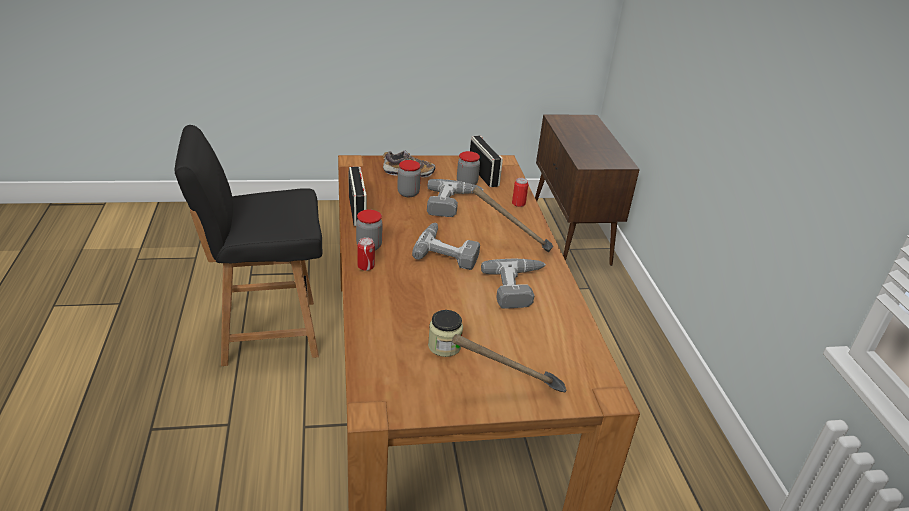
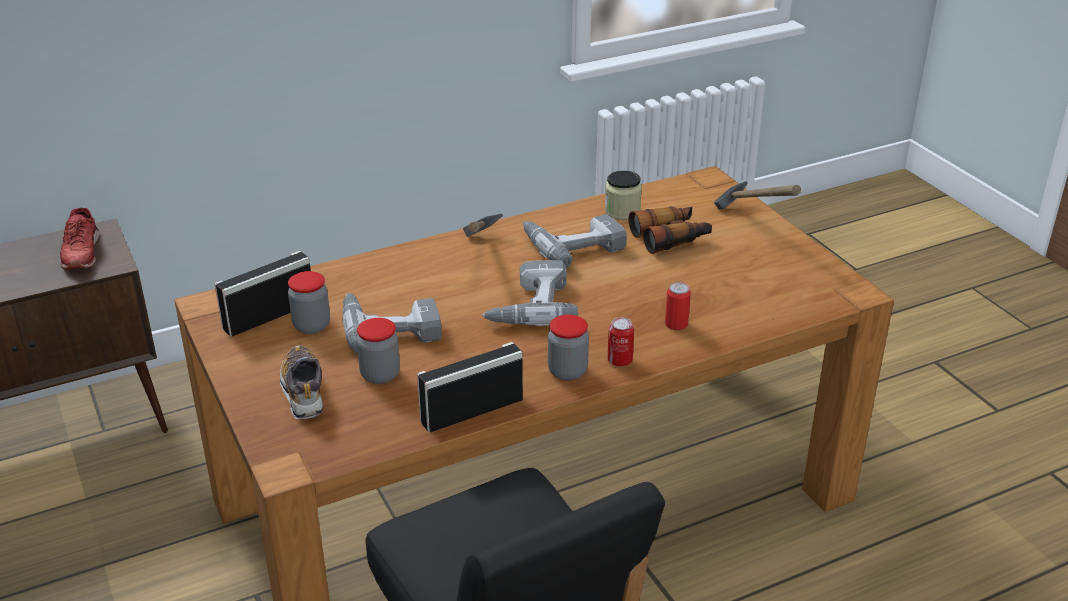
camera: 105 degrees left, 0 degrees up
jar [428,310,463,357] -> jar moved to [605,170,642,220]
can [512,178,529,207] -> can moved to [665,282,691,330]
none -> red shoe [60,208,100,270]
none -> binoculars [629,206,712,254]

